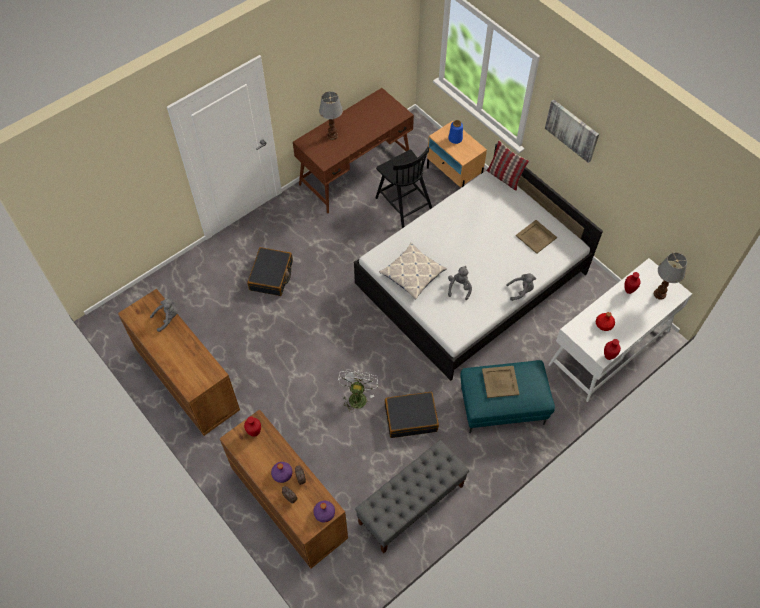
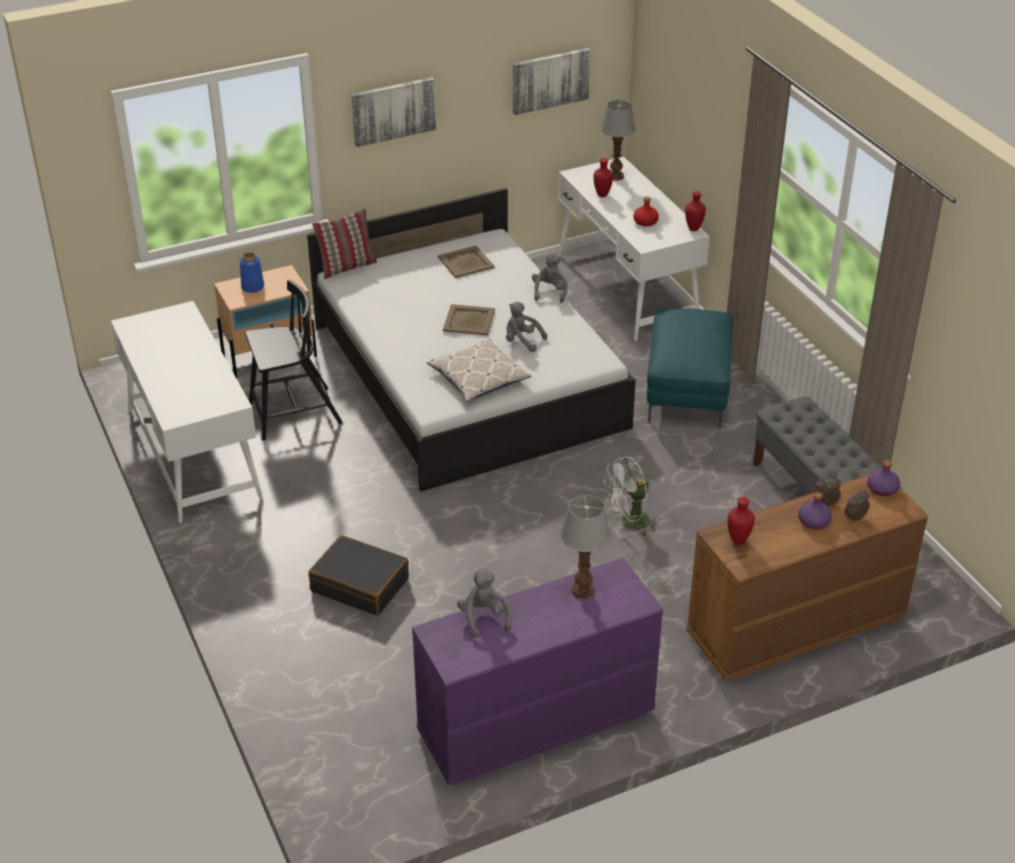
camera: 75 degrees left, 20 degrees down
brown dresser [118,289,240,436] -> purple dresser [412,558,663,785]
brown desk [293,88,414,213] -> white desk [111,301,263,523]
table lamp [319,91,343,140] -> table lamp moved to [560,495,611,599]
white fan [338,370,378,413] -> white fan turned 45 degrees counterclockwise [604,457,660,536]
black suitcase [385,392,439,438] -> none
beige tray [482,366,519,398] -> beige tray moved to [443,304,495,335]
none -> picture [513,48,591,115]

